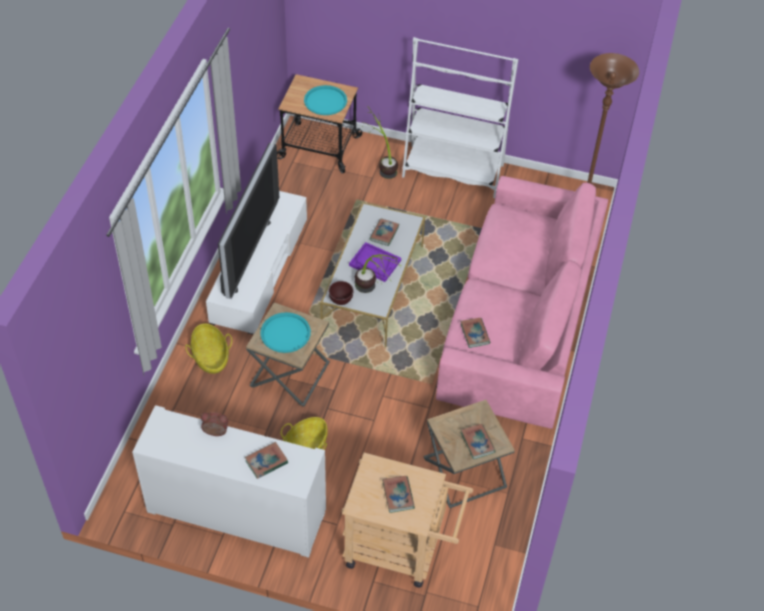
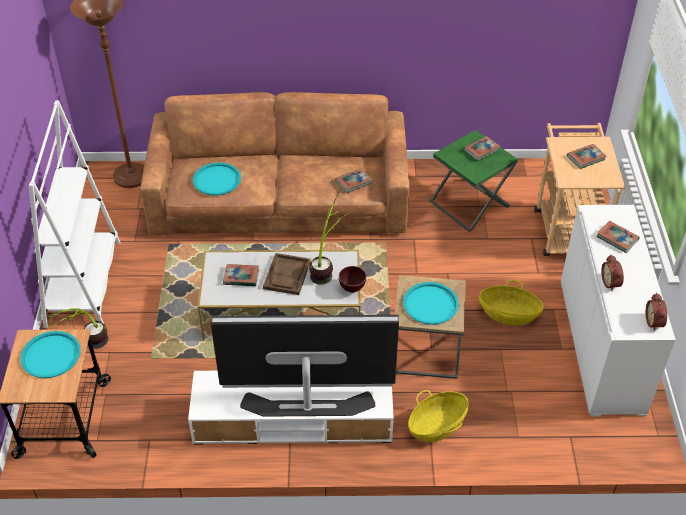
camera: 105 degrees left, 5 degrees down
purple tray [349,242,401,282] -> brown tray [263,253,311,295]
brown side table [424,400,515,508] -> green side table [429,130,518,232]
pink sofa [436,176,608,429] -> brown sofa [140,92,409,235]
none -> turquoise tray [193,162,241,195]
none -> alarm clock [646,293,667,331]

